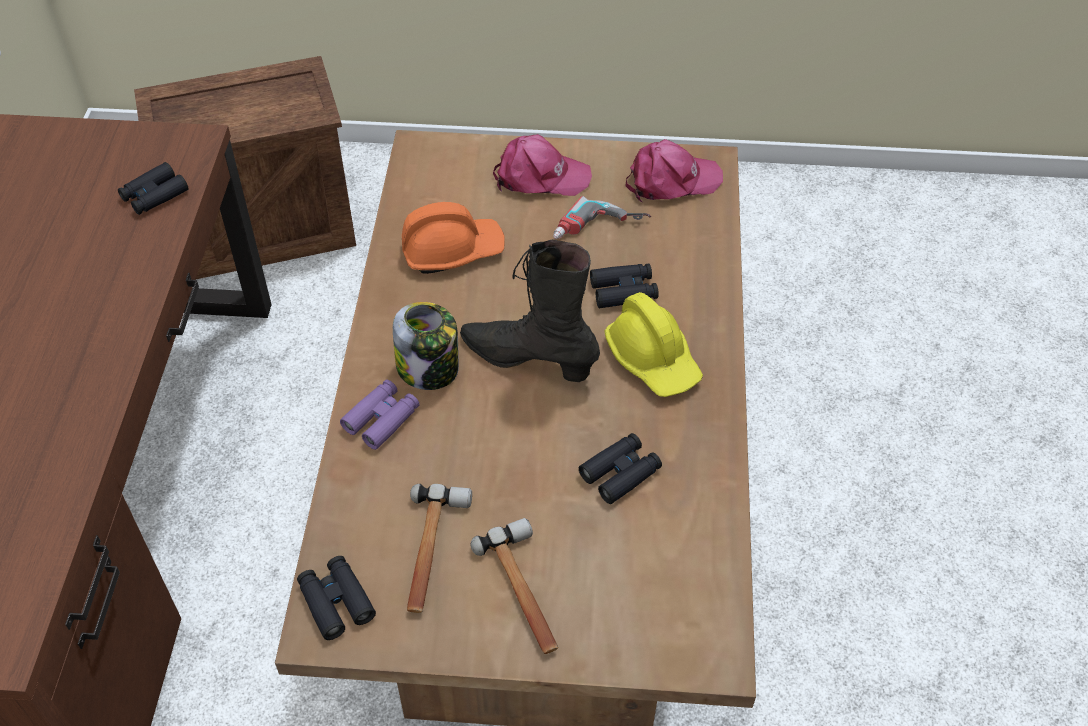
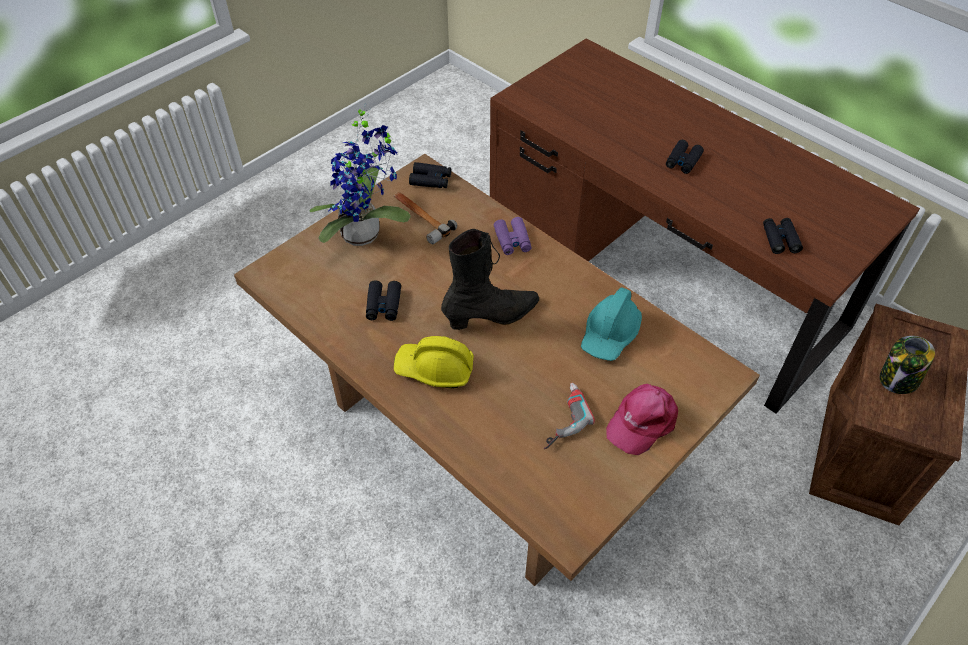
camera: 130 degrees right, 0 degrees up
jar [393,302,459,390] -> jar moved to [880,336,935,394]
orange hard hat [402,202,504,274] -> turquoise hard hat [581,287,642,361]
hammer [471,518,558,654] -> potted plant [310,103,411,246]
black binoculars [590,263,659,308] -> black binoculars moved to [666,140,704,174]
pink cap [626,139,723,202] -> none

